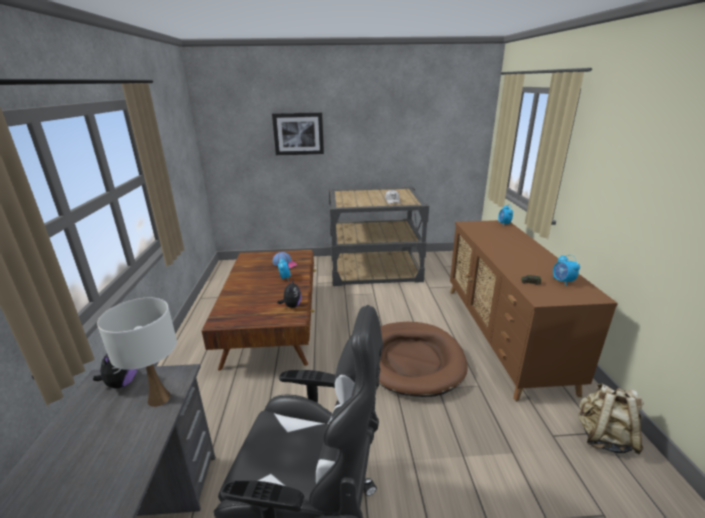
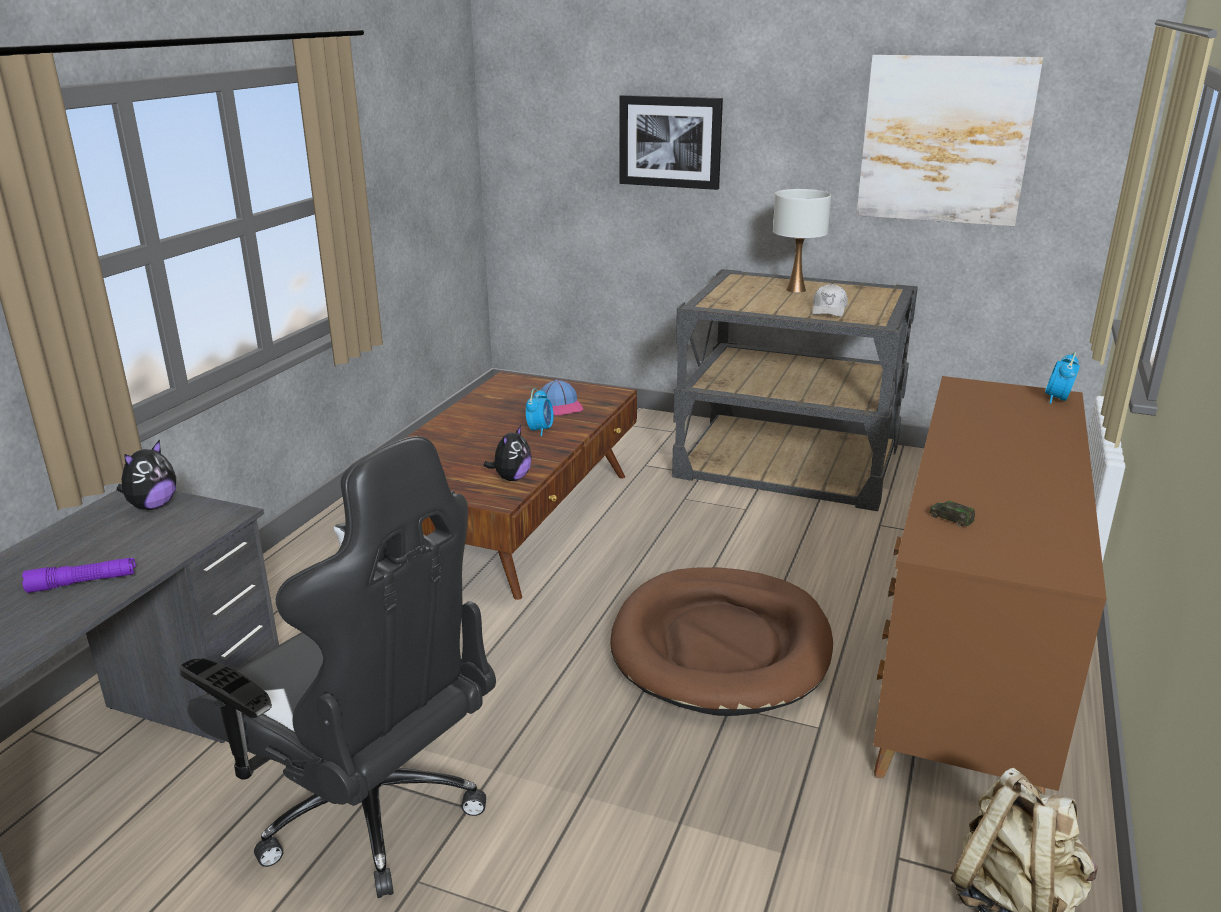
camera: 25 degrees right, 0 degrees up
white table lamp [97,298,177,407] -> white table lamp moved to [773,189,831,293]
alarm clock [553,255,580,286] -> none
none -> purple flashlight [22,558,136,593]
none -> picture [856,55,1043,226]

